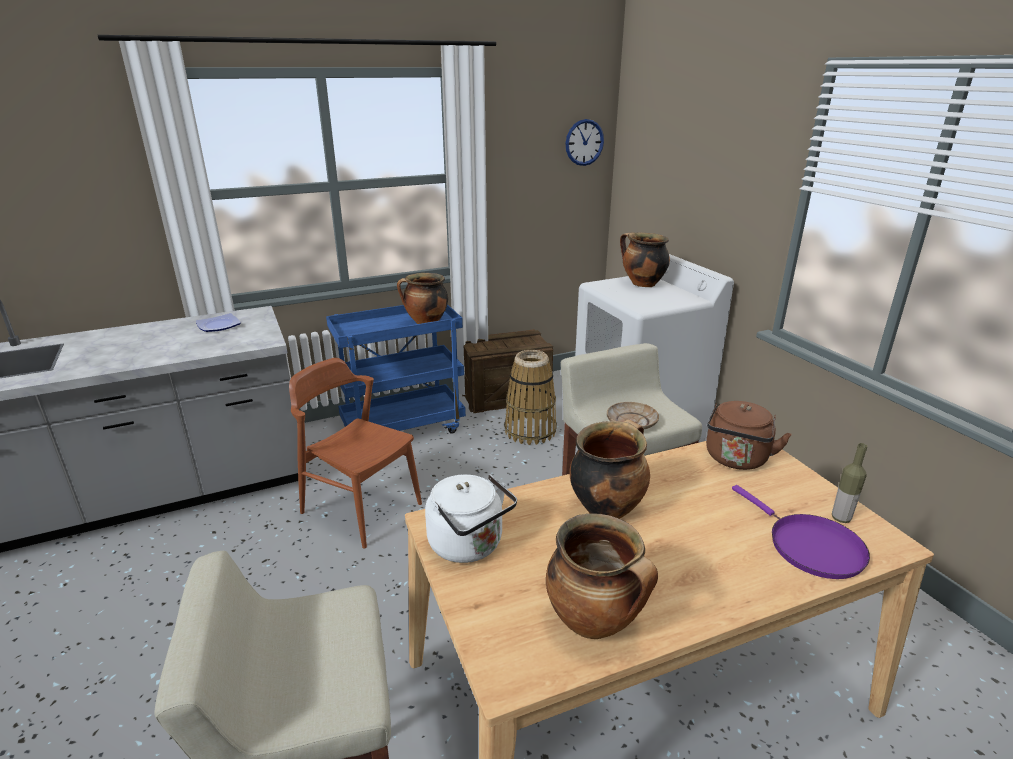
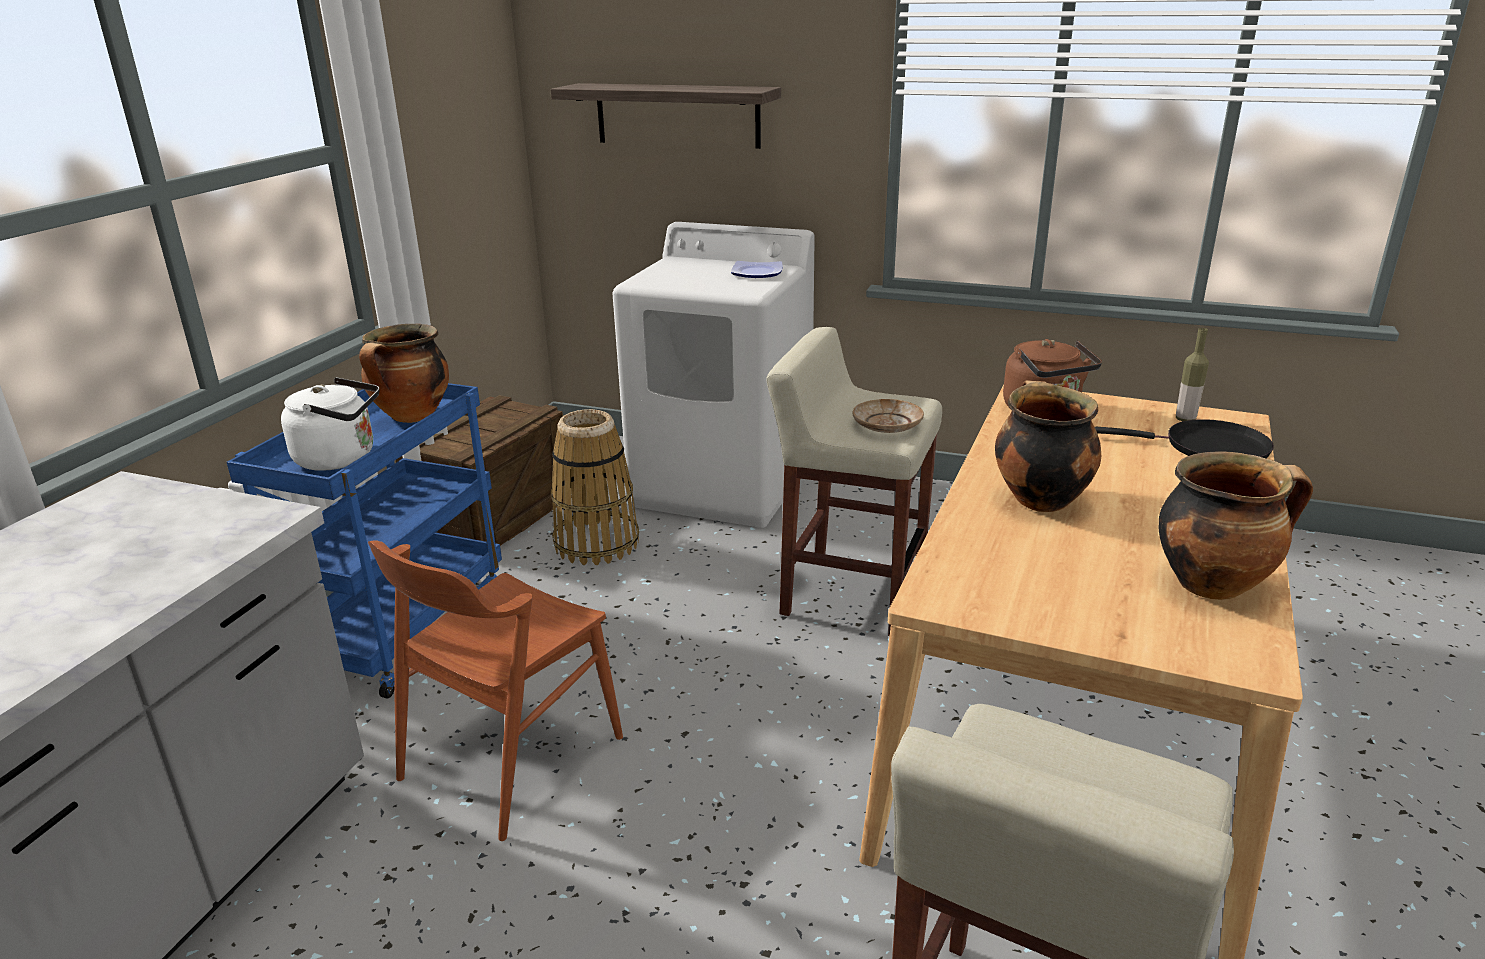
camera: 45 degrees left, 0 degrees up
plate [196,313,241,332] -> plate moved to [731,261,783,278]
brown chair [289,358,422,548] -> brown chair turned 45 degrees counterclockwise [368,540,623,841]
white kettle [425,474,517,563] -> white kettle moved to [281,377,379,471]
wall clock [565,119,604,166] -> none
cooking pot [620,232,670,287] -> none
purple frying pan [732,485,870,579] -> black frying pan [1095,419,1274,459]
none -> shelf [550,83,781,149]

